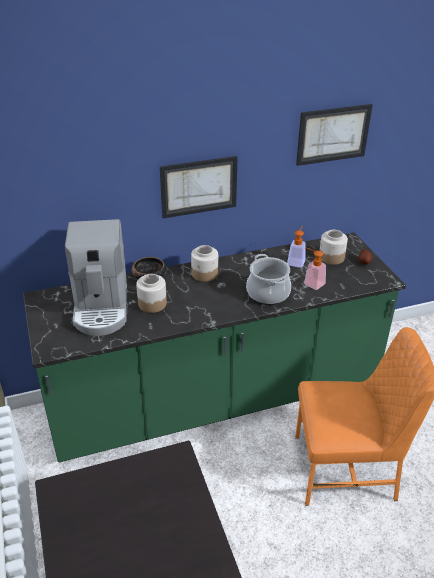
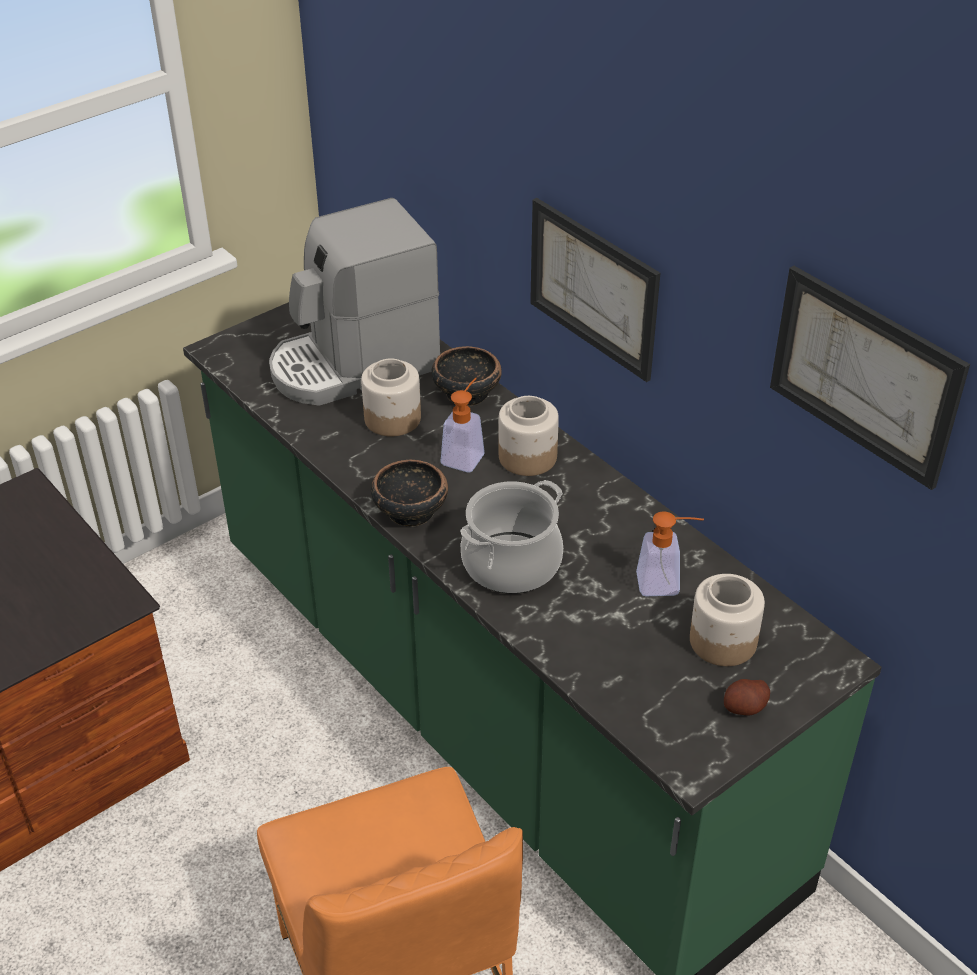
camera: 70 degrees right, 5 degrees up
soap dispenser [304,247,326,290] -> soap dispenser moved to [440,378,485,472]
none -> bowl [371,460,448,527]

